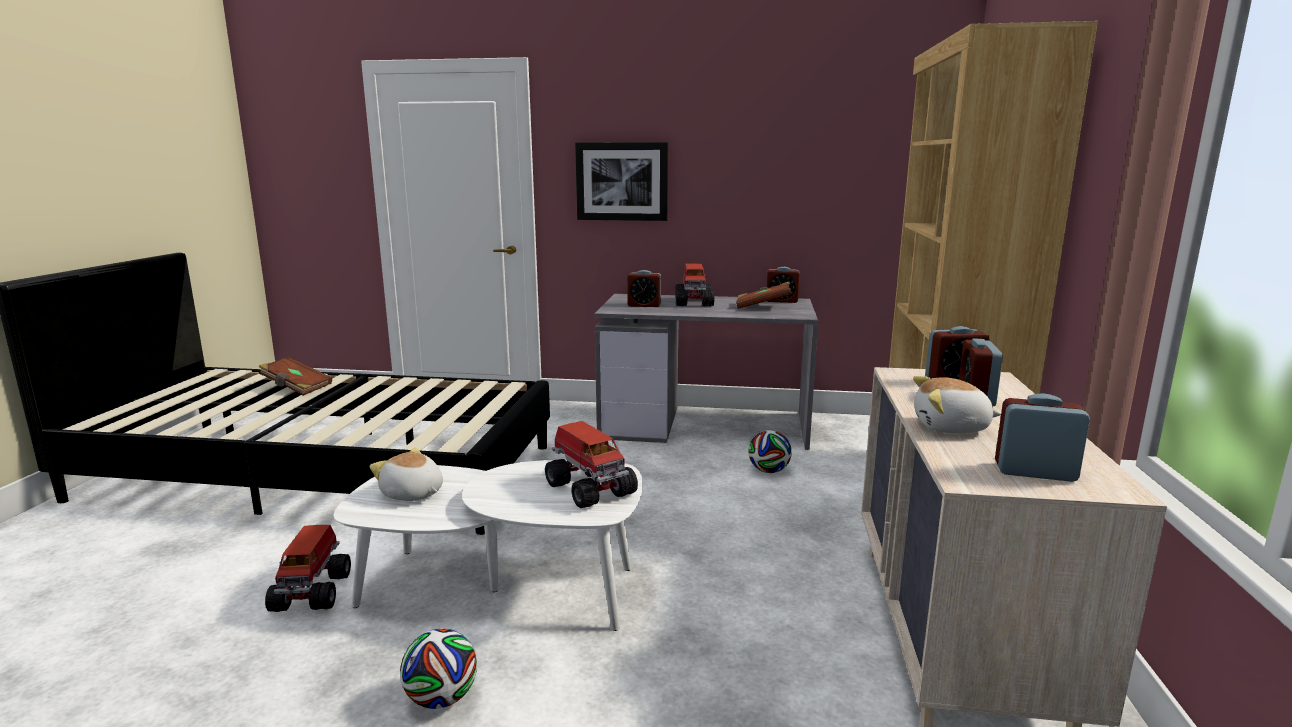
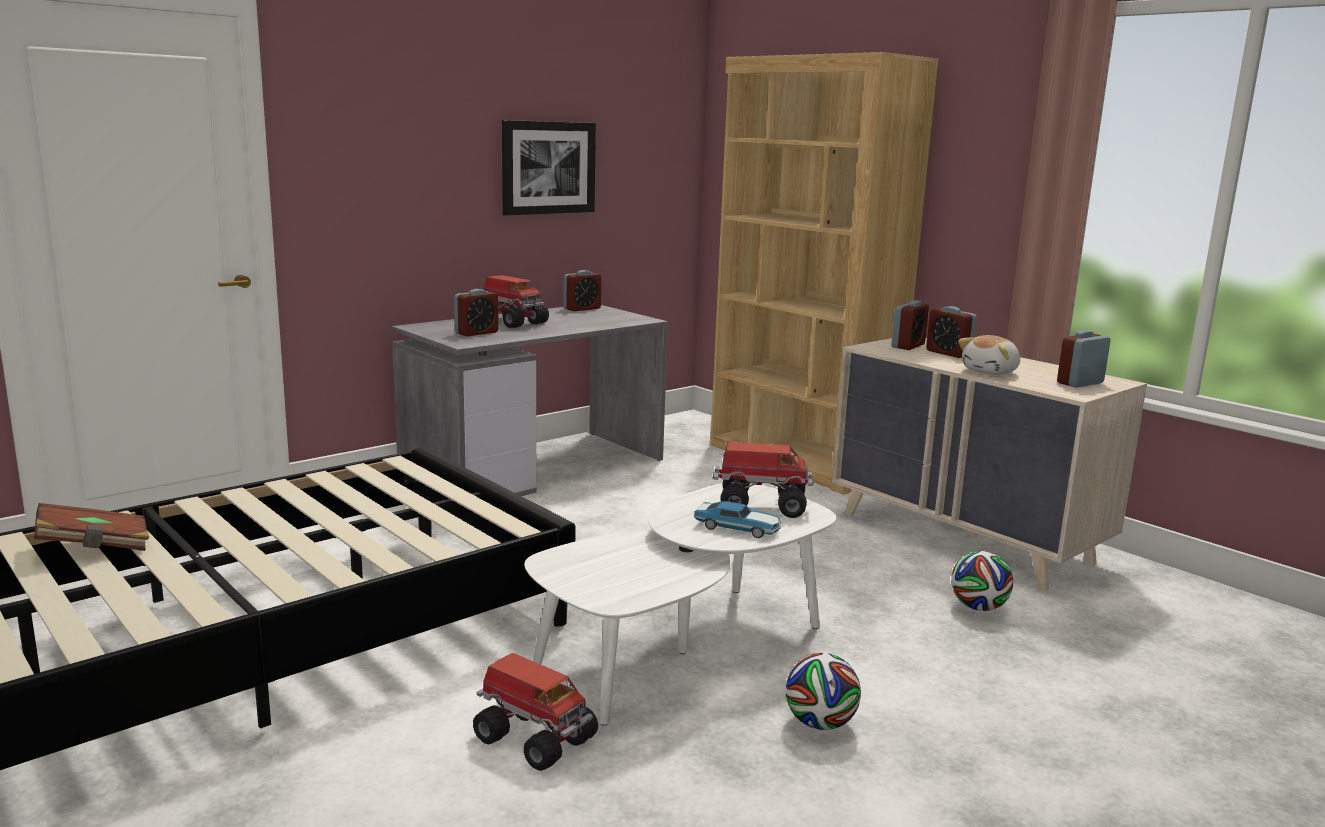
camera: 50 degrees left, 0 degrees up
plush toy [369,447,443,501] -> none
picture [575,142,668,221] -> picture moved to [502,120,596,216]
brown book [736,282,791,309] -> none
football [748,430,792,473] -> football moved to [951,551,1013,611]
none -> toy car [694,501,781,538]

